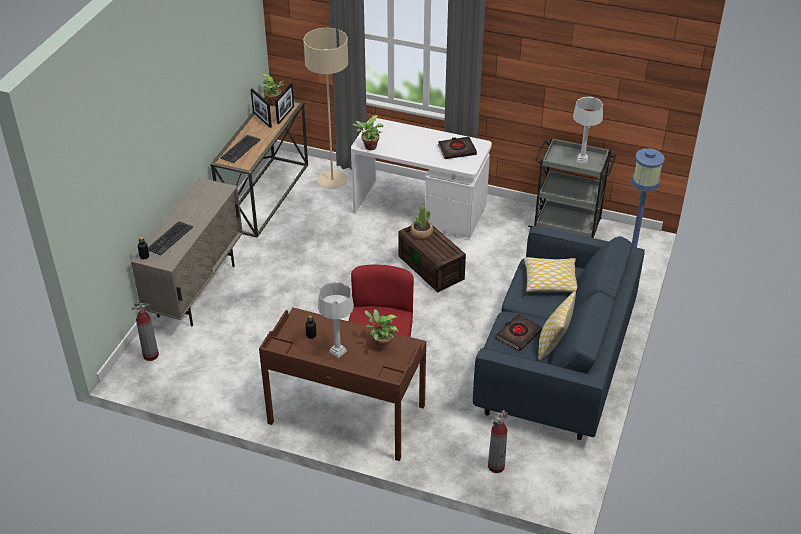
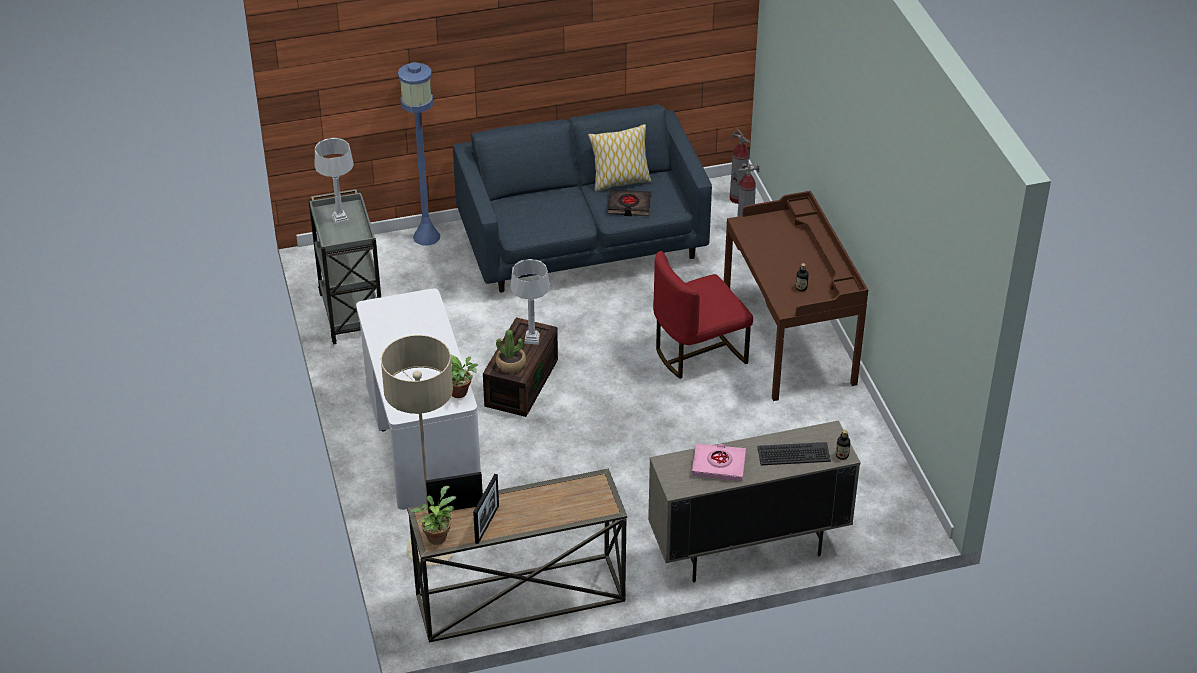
camera: 125 degrees left, 0 degrees up
fire extinguisher [131,302,159,361] -> fire extinguisher moved to [730,128,750,204]
keyboard [220,135,261,163] -> none
grey table lamp [318,282,354,358] -> grey table lamp moved to [510,259,550,345]
potted plant [364,309,399,350] -> none
black book [438,137,477,159] -> none
pillow [524,257,578,292] -> none
none -> pink book [692,444,746,481]

